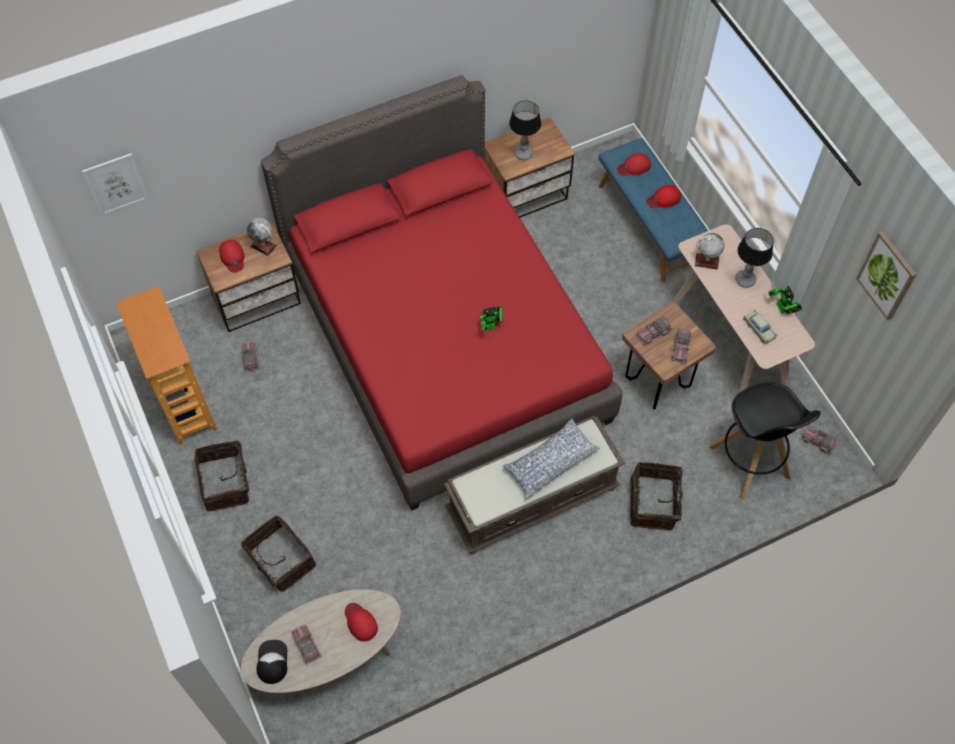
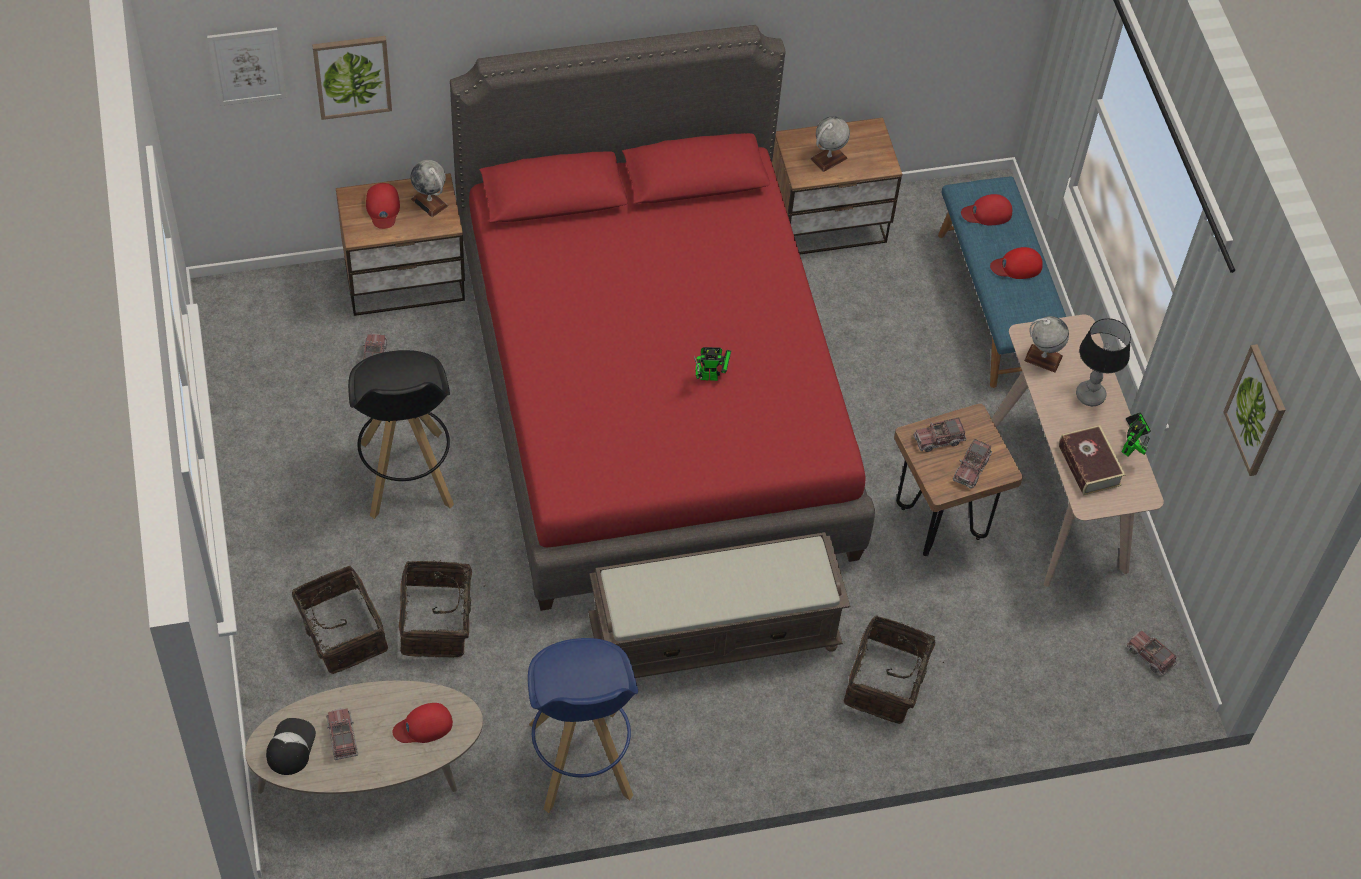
camera: 10 degrees right, 5 degrees down
bookcase [116,286,217,445] -> none
basket [195,441,249,511] -> basket moved to [399,560,488,658]
red cap [345,603,378,641] -> red cap turned 90 degrees counterclockwise [392,703,453,743]
pillow [503,418,600,499] -> none
table lamp [509,100,541,160] -> globe [810,116,850,172]
black stool [709,383,821,500] -> black stool moved to [348,350,454,519]
beige toy car [743,309,778,344] -> book [1059,425,1125,496]
toy robot [768,278,802,314] -> toy robot turned 135 degrees counterclockwise [1121,412,1151,456]
none -> picture [312,36,392,120]
none -> blue stool [528,638,638,813]

